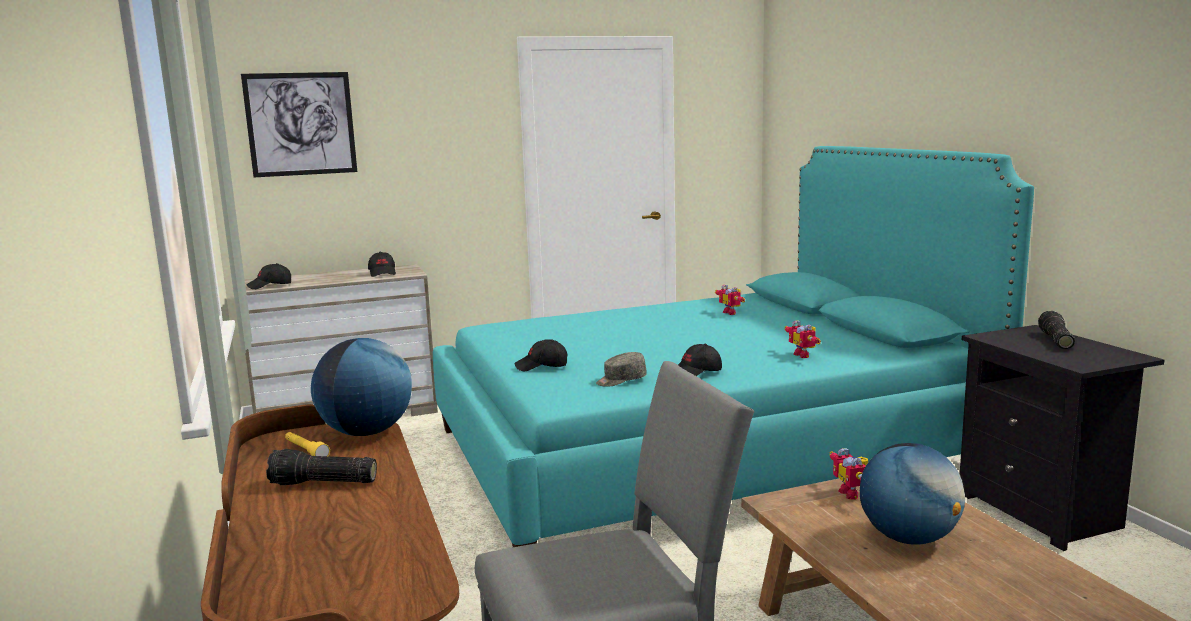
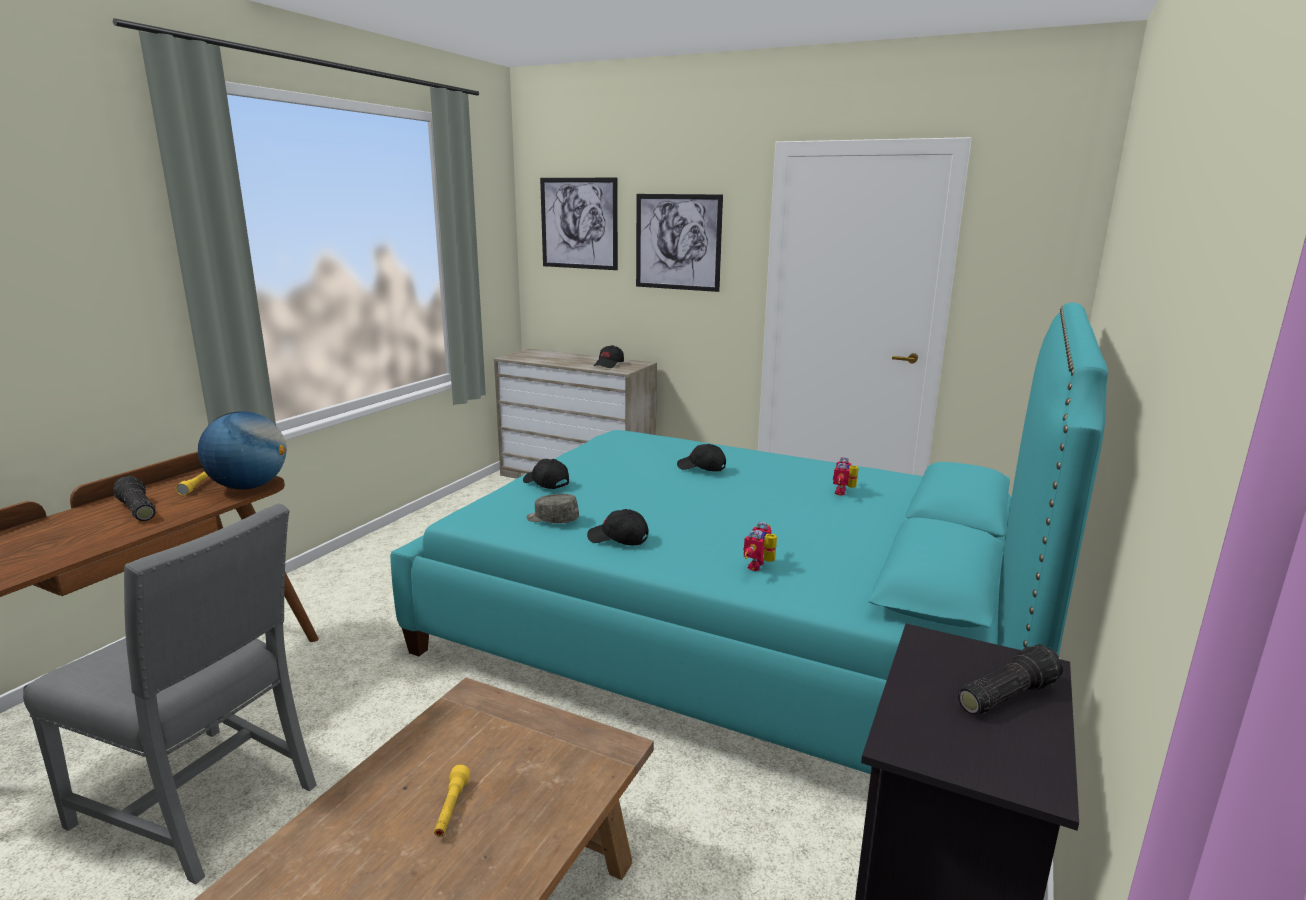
camera: 45 degrees right, 5 degrees up
black cap [246,263,291,289] -> black cap moved to [677,444,726,472]
toy robot [829,448,868,500] -> none
globe [860,443,965,545] -> yellow flashlight [434,765,470,837]
none -> picture [636,194,723,292]

